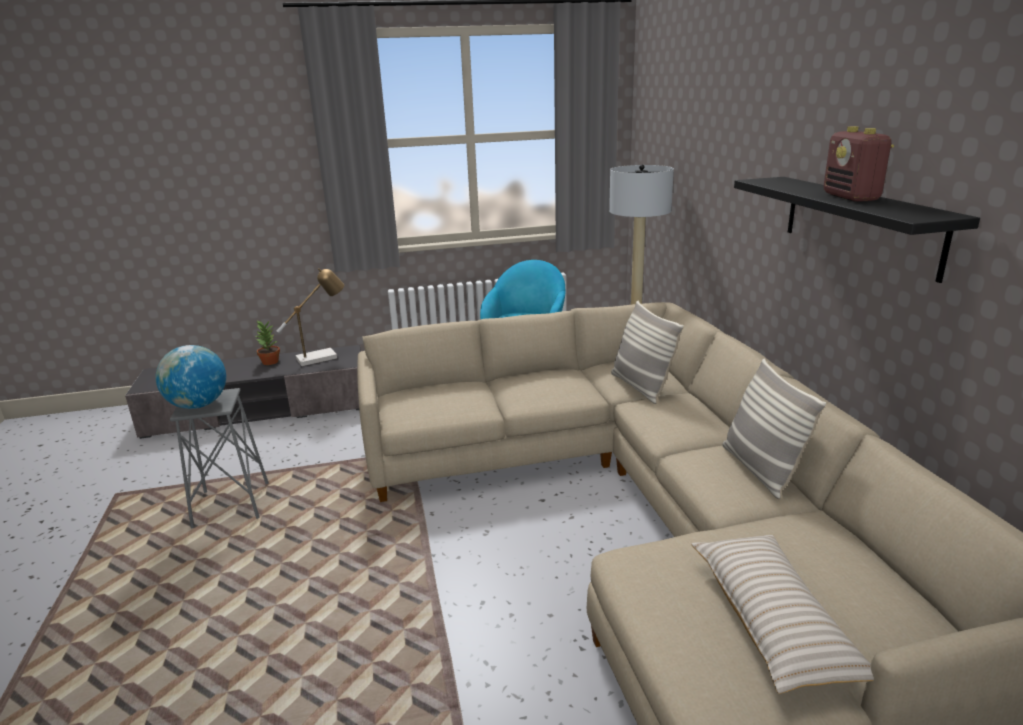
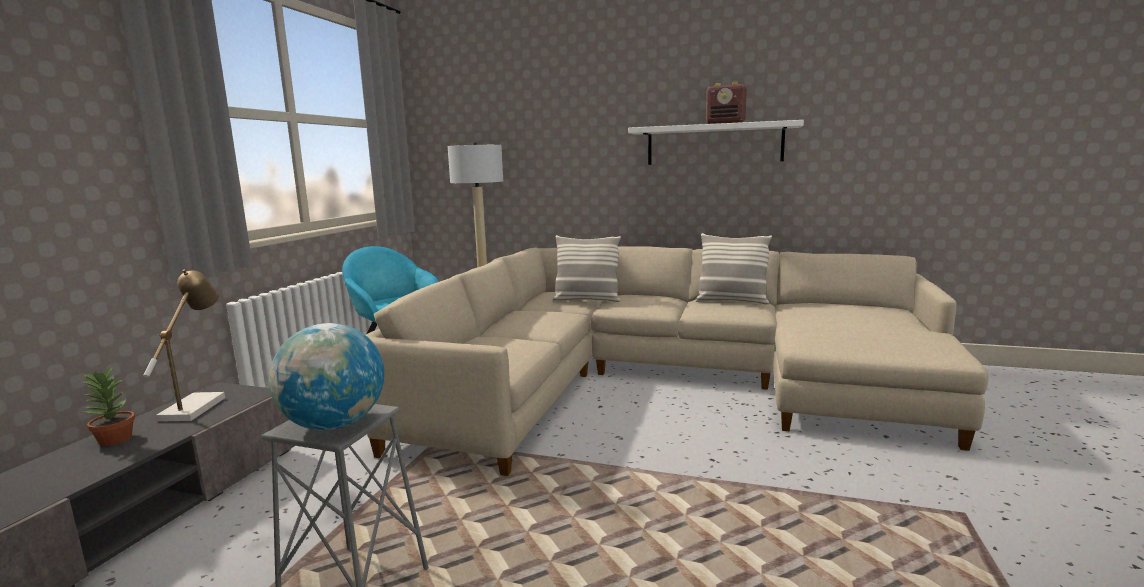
camera: 60 degrees left, 10 degrees down
beige pillow [691,535,874,694] -> none
black shelf [734,177,980,283] -> white shelf [628,120,804,165]

